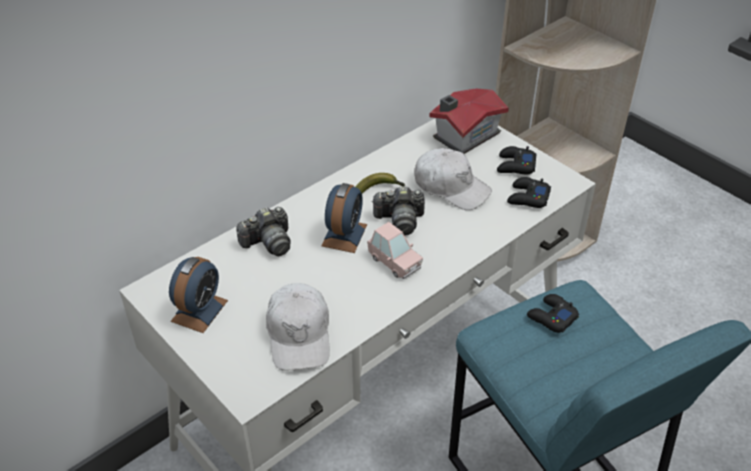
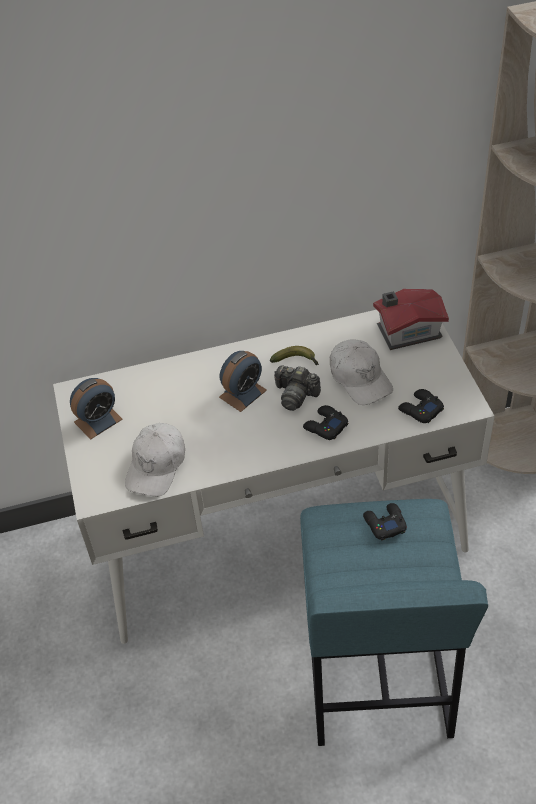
camera: 30 degrees right, 5 degrees up
camera [236,207,291,256] -> none
pink toy car [367,222,423,279] -> none
black game controller [497,146,537,174] -> black game controller moved to [303,405,348,440]

